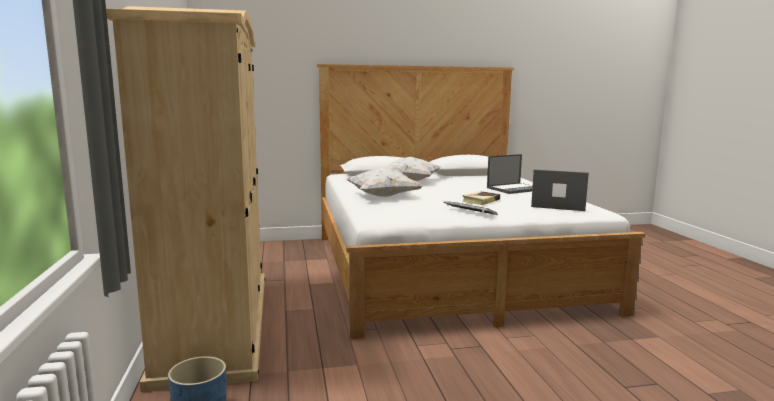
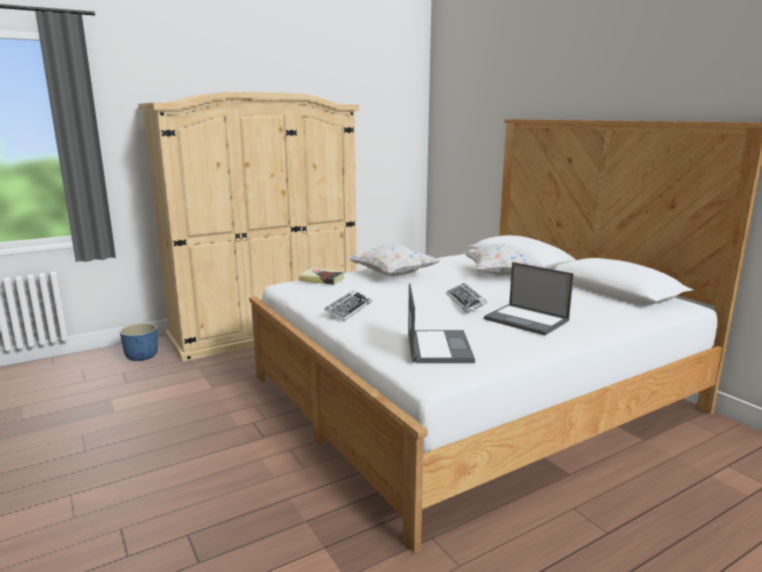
camera: 70 degrees right, 5 degrees up
book [462,191,500,205] -> book moved to [299,268,345,285]
none -> keyboard [446,283,488,313]

